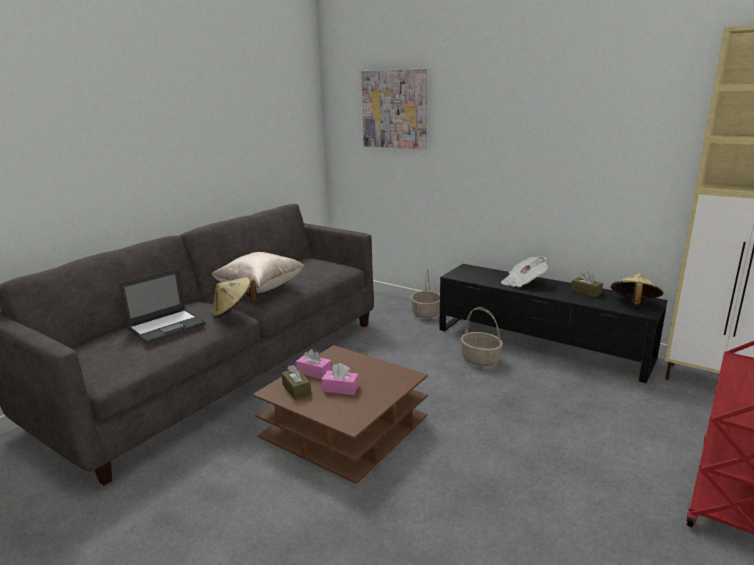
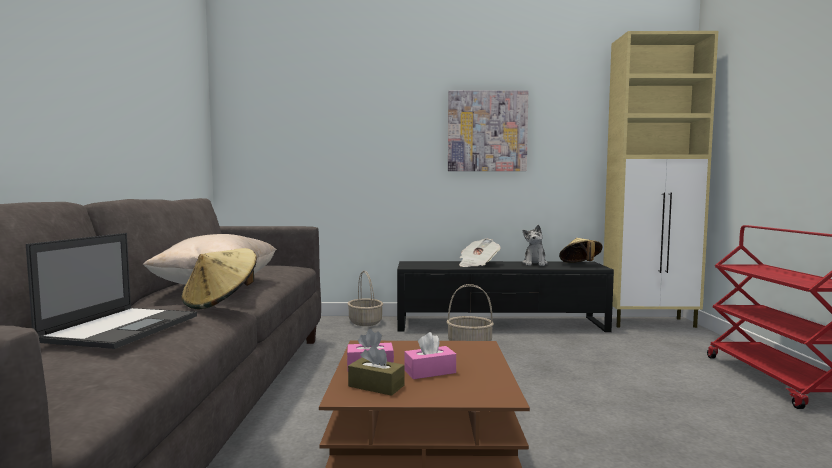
camera: 35 degrees left, 15 degrees down
picture [361,68,427,149] -> picture moved to [448,90,528,171]
brown tissue box [571,271,603,297] -> plush toy [522,225,548,266]

